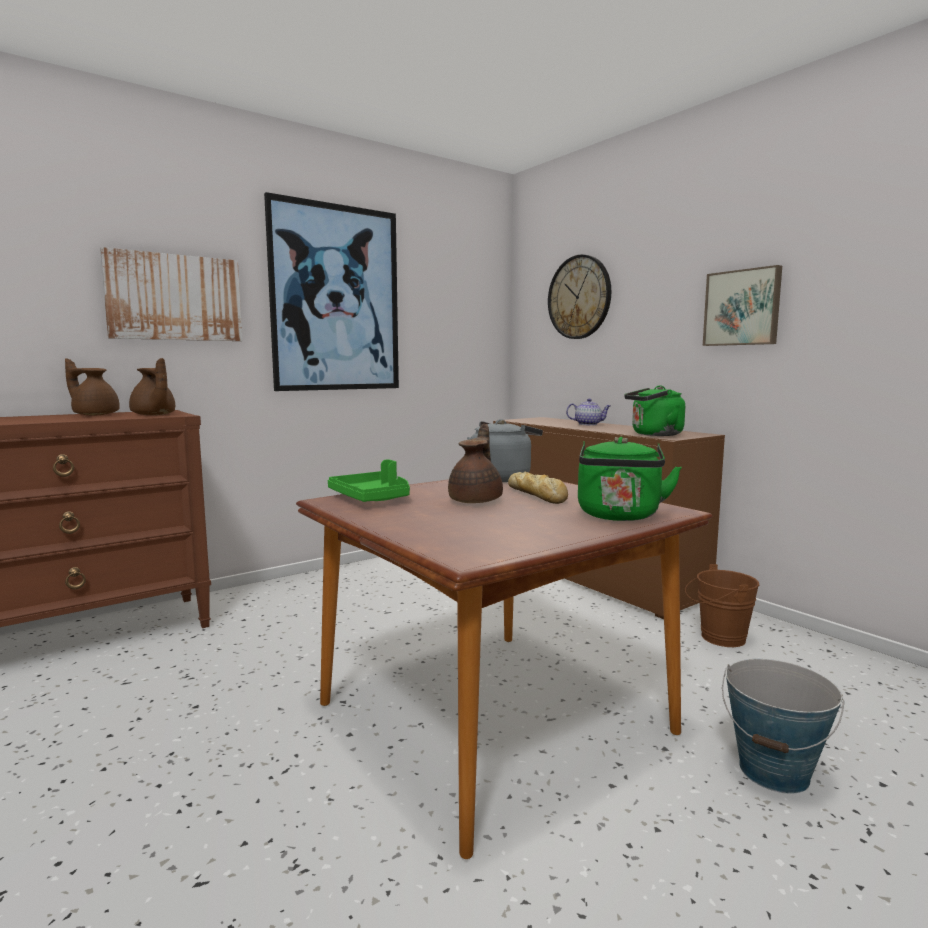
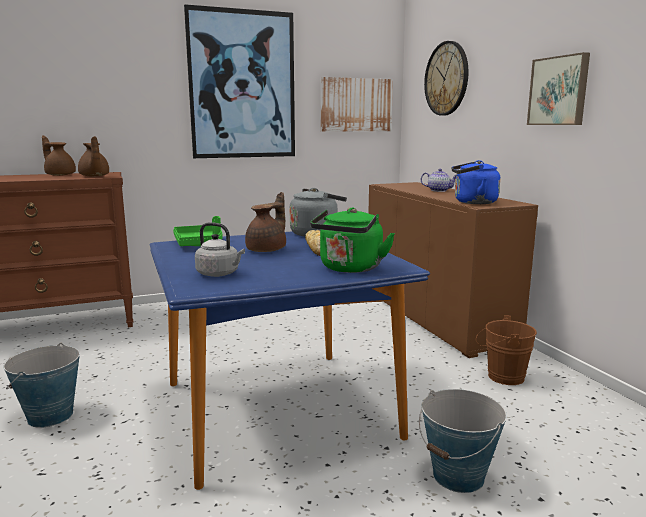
camera: 15 degrees right, 5 degrees up
picture [100,247,242,341] -> picture moved to [321,77,393,132]
brown dining table [296,479,713,859] -> blue dining table [150,231,430,490]
green kettle [624,385,685,436] -> blue kettle [451,160,500,204]
none -> bucket [3,343,80,428]
none -> grey kettle [195,222,245,277]

